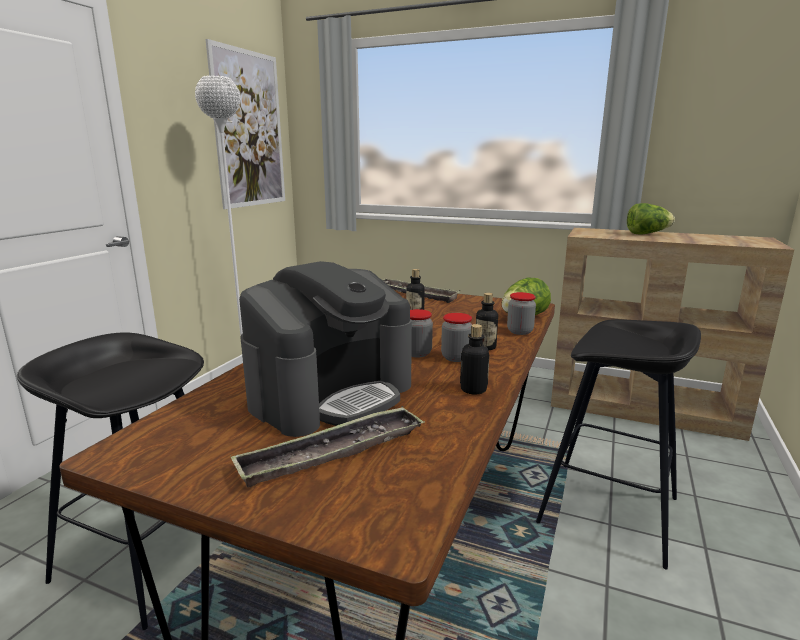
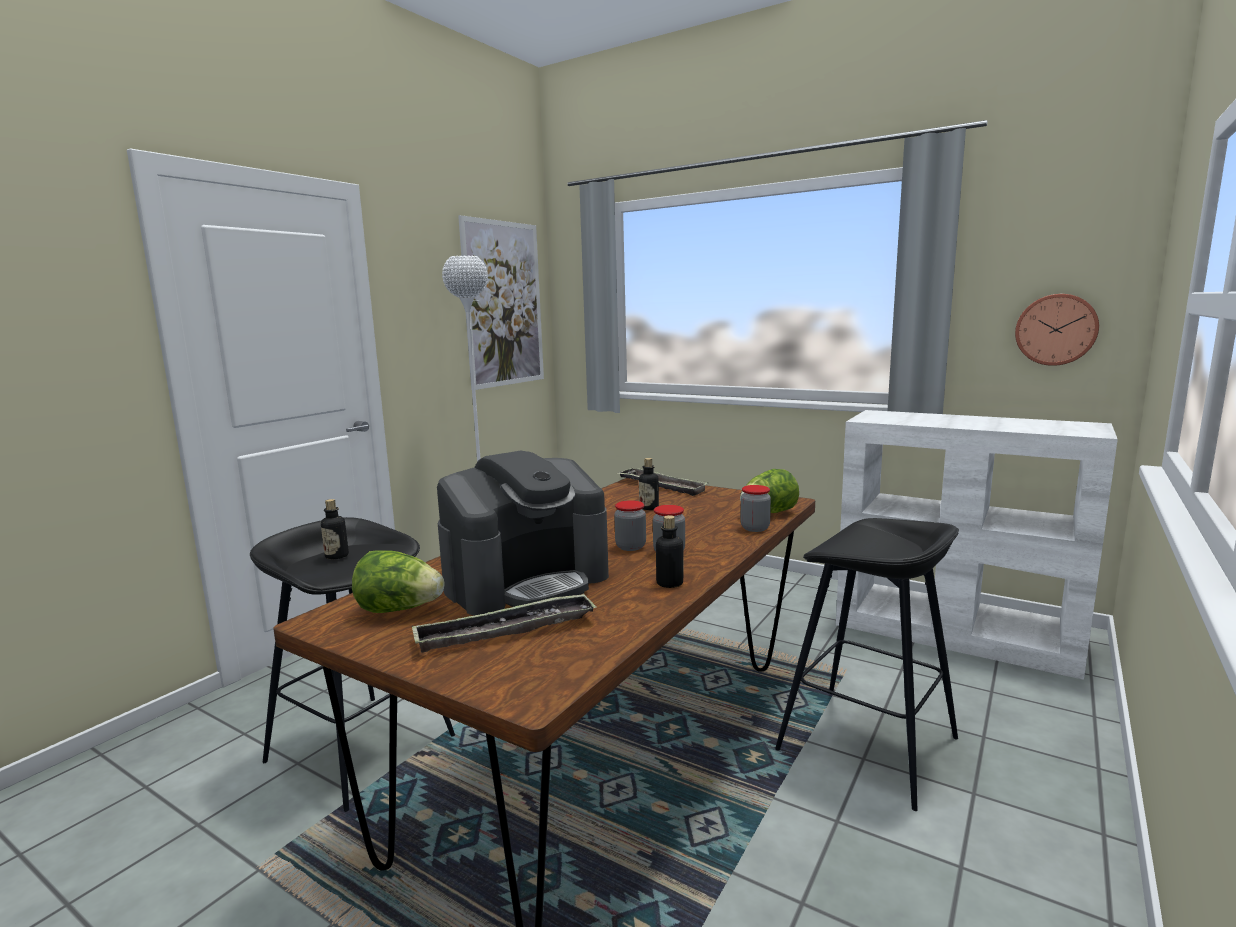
camera: 10 degrees right, 5 degrees down
bottle [476,293,498,350] -> bottle moved to [321,499,349,559]
brown bookcase [551,228,794,441] -> white bookcase [836,410,1118,680]
lettuce [627,203,675,234] -> lettuce moved to [352,550,444,613]
none -> wall clock [1015,294,1099,366]

